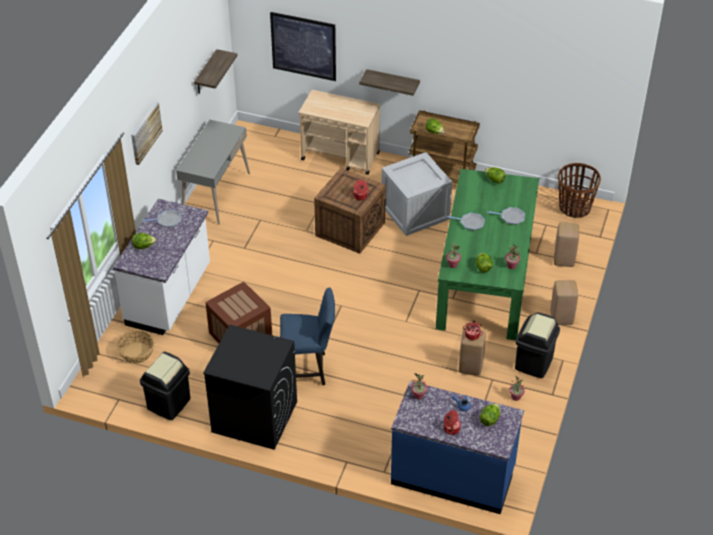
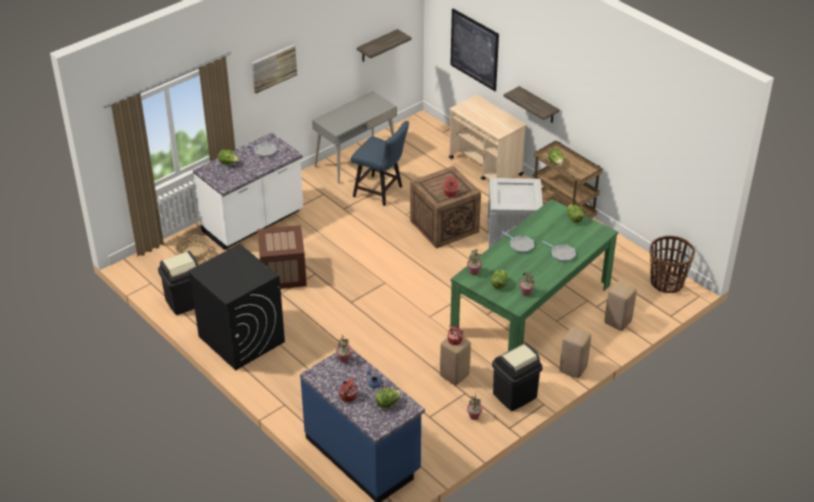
camera: 30 degrees right, 5 degrees down
blue chair [280,287,335,385] -> blue chair moved to [351,121,409,206]

